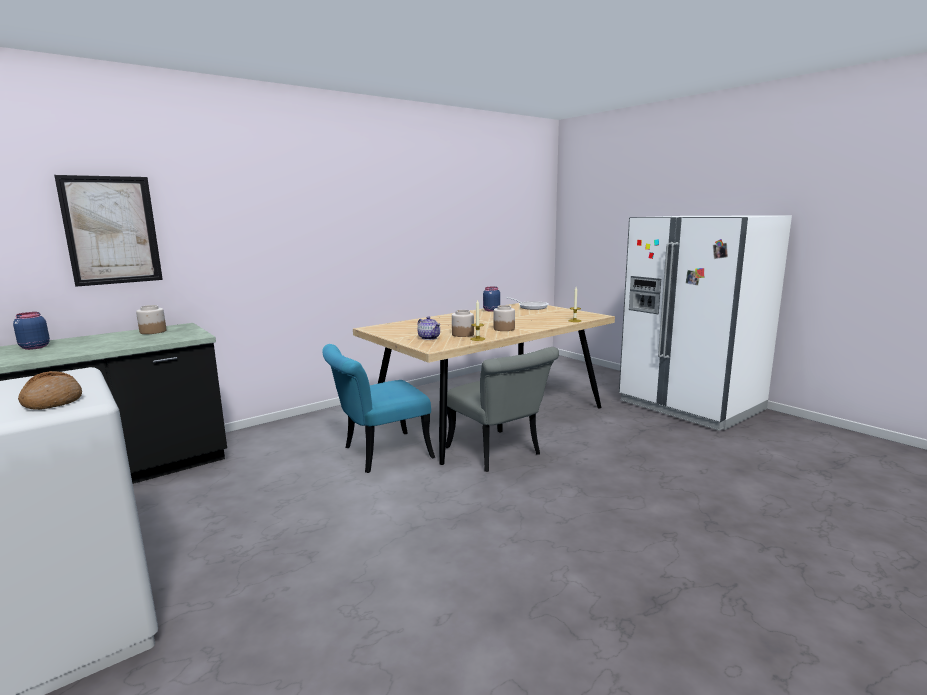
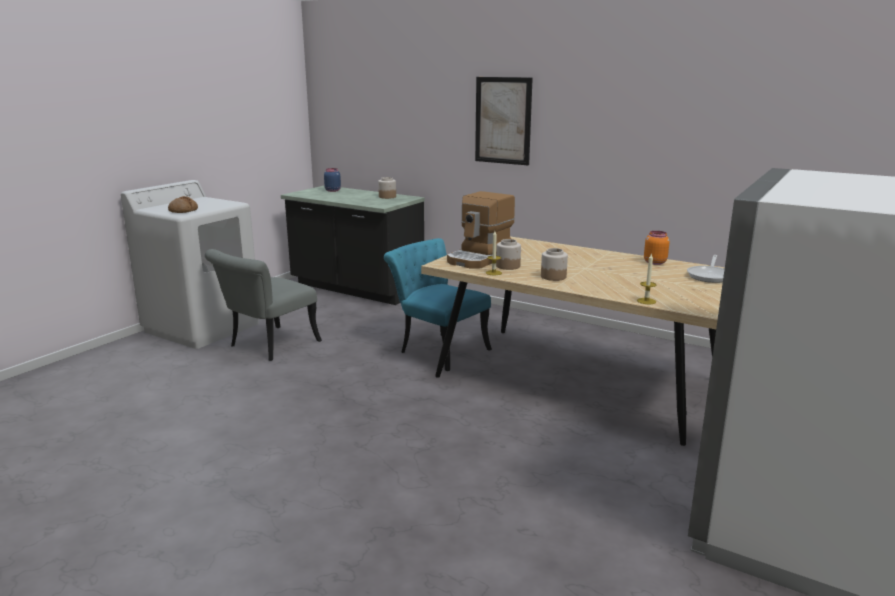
camera: 70 degrees right, 5 degrees up
picture [54,175,163,287] -> picture moved to [475,77,533,165]
teapot [417,316,440,340] -> coffee machine [447,191,515,269]
grey chair [446,347,559,472] -> grey chair moved to [205,249,322,361]
blue jar [483,287,500,312] -> orange jar [644,231,669,265]

